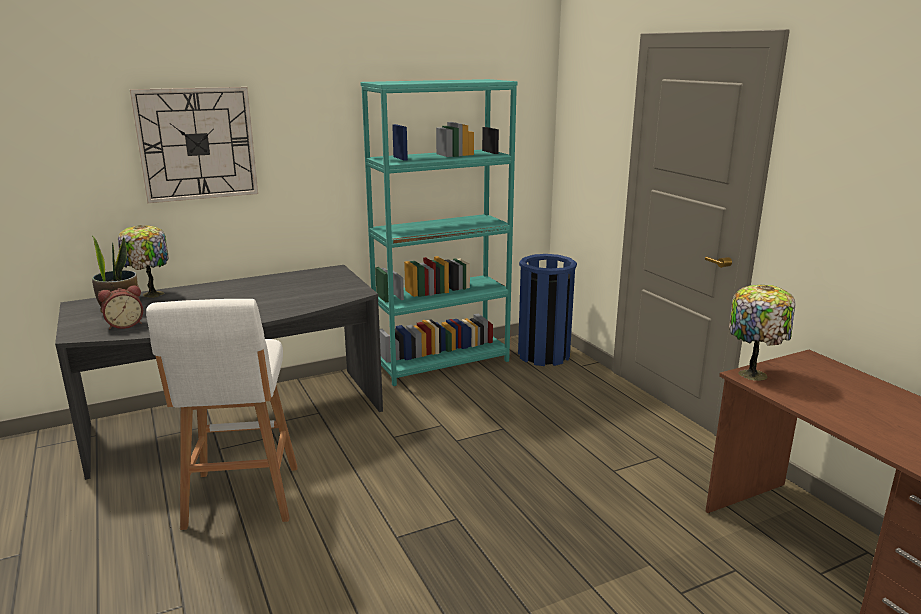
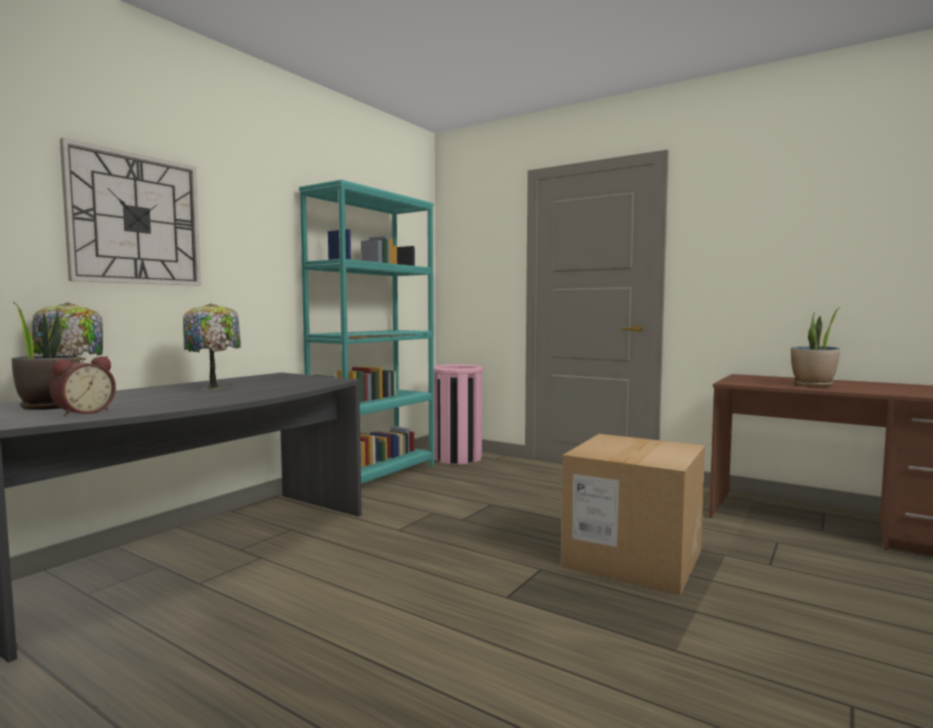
camera: 30 degrees left, 15 degrees down
white stool [146,299,298,530] -> none
blue trash can [518,254,577,366] -> pink trash can [434,364,484,464]
table lamp [729,285,795,381] -> table lamp moved to [183,303,241,390]
none -> cardboard box [561,434,705,595]
none -> potted plant [791,307,840,387]

